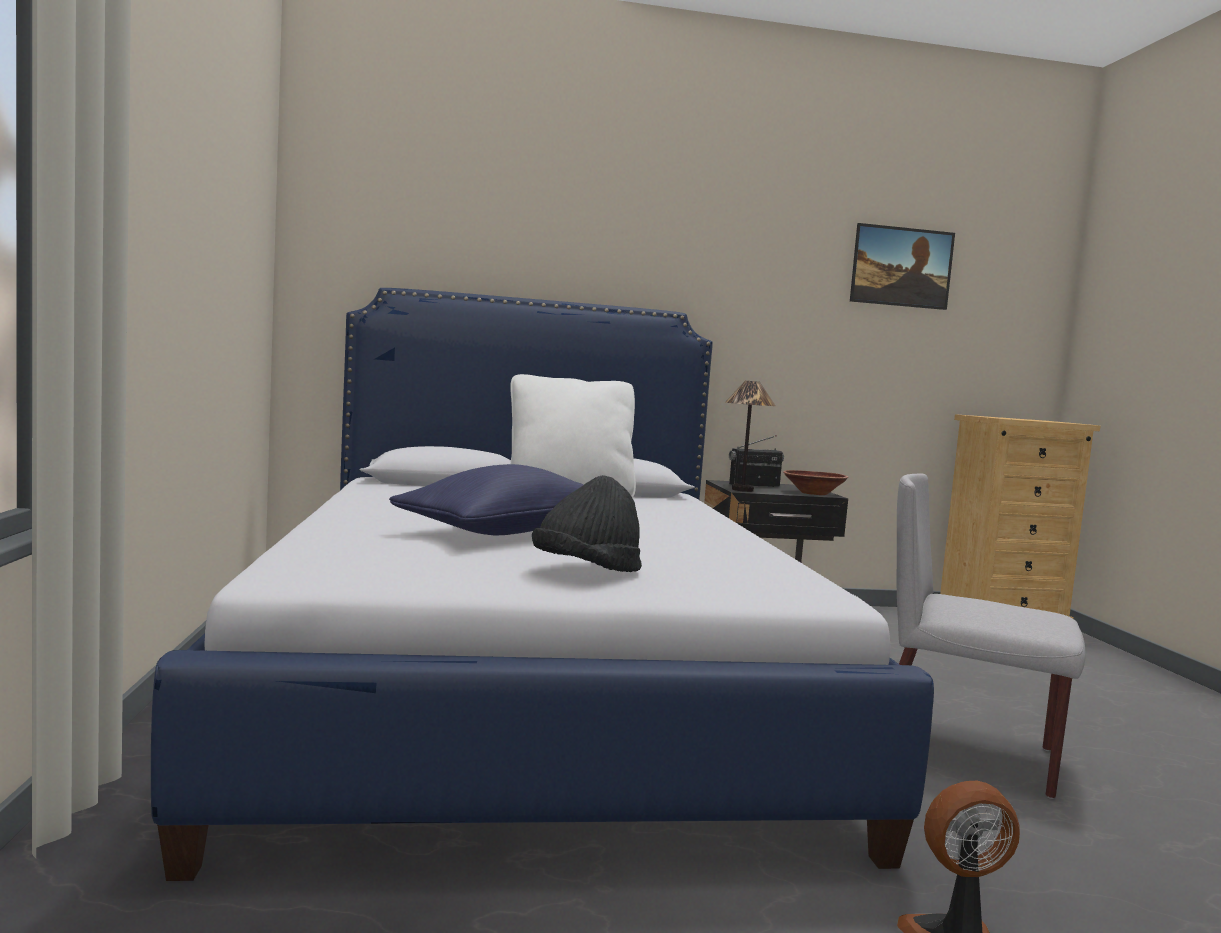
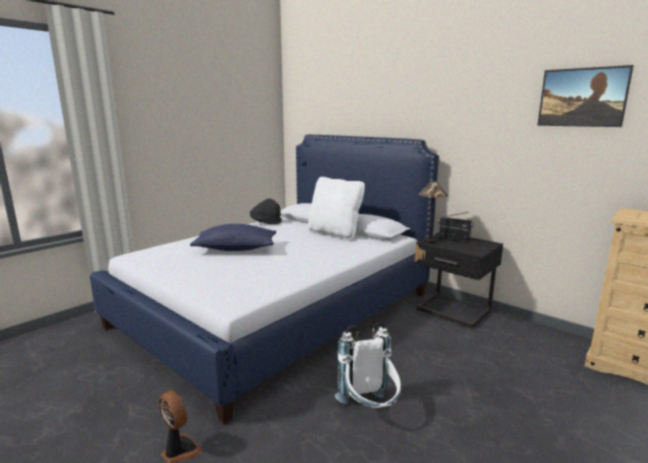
camera: 50 degrees right, 10 degrees up
black hat [532,475,642,572] -> black hat moved to [250,199,282,224]
brown bowl [783,470,848,495] -> none
grey chair [897,474,1086,799] -> white backpack [335,322,401,408]

